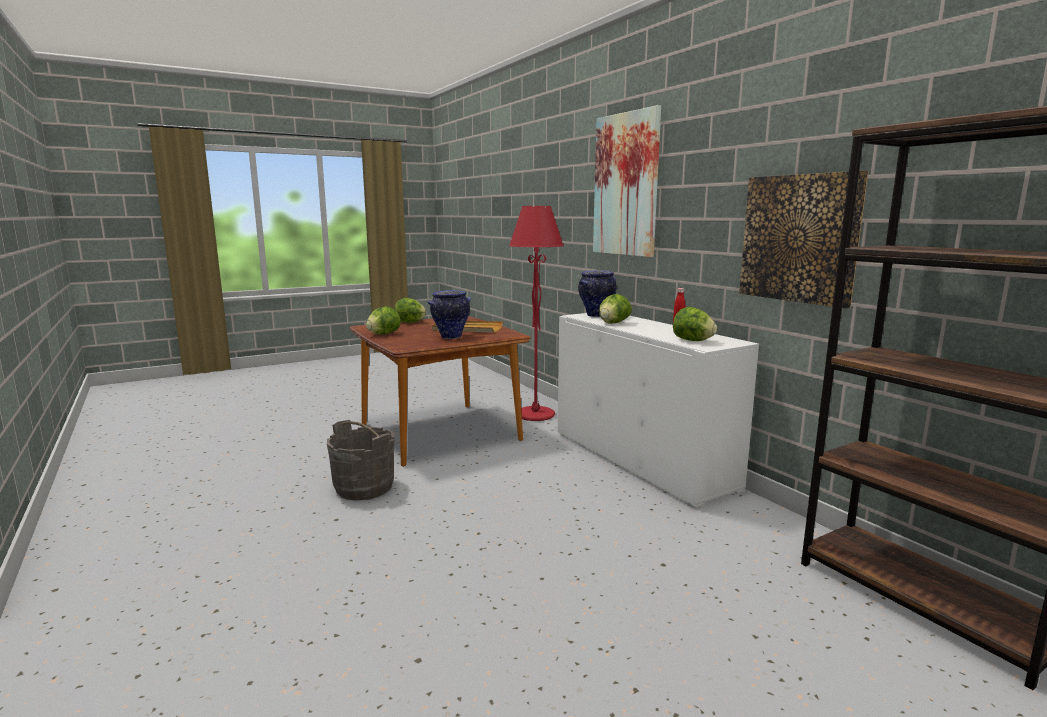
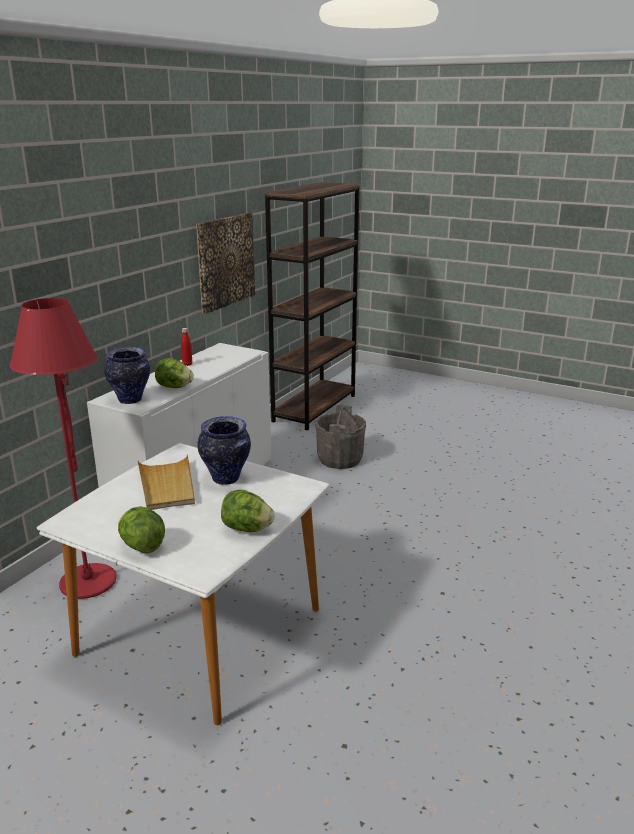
camera: 120 degrees left, 10 degrees up
grey bucket [327,420,395,500] -> grey bucket moved to [315,405,366,469]
brown dining table [349,316,531,467] -> white dining table [37,443,330,725]
picture [593,105,661,257] -> none
lettuce [673,307,717,341] -> none

